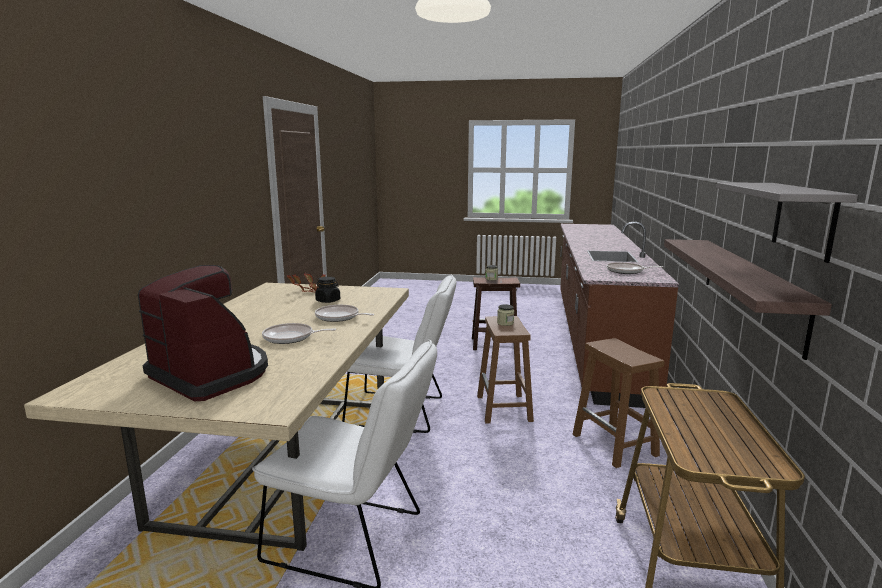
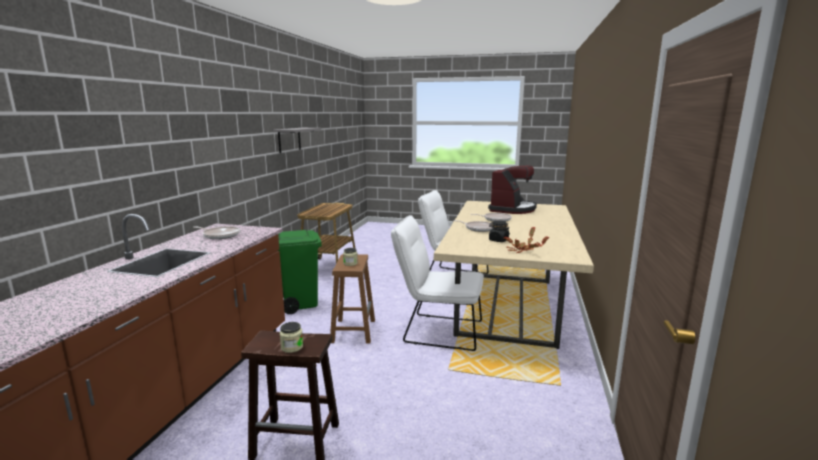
camera: 175 degrees left, 0 degrees up
coffee machine [138,265,268,401] -> coffee machine turned 105 degrees counterclockwise [488,165,537,214]
brown stool [573,338,664,468] -> green trash can [278,230,322,314]
shelf [664,239,832,360] -> none

